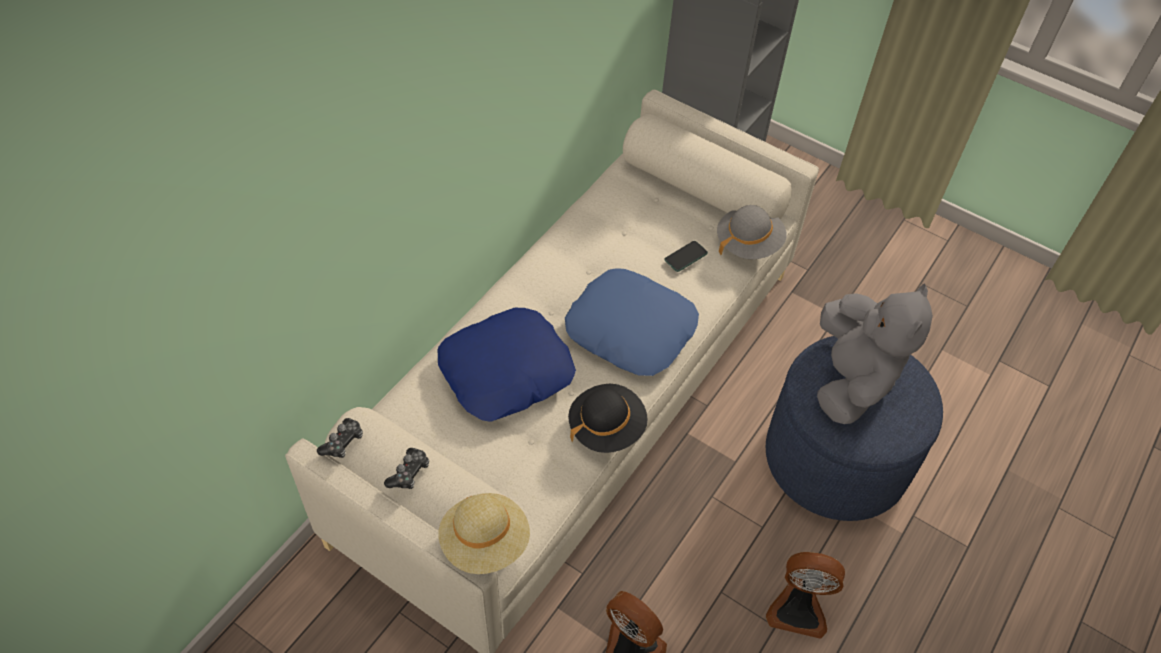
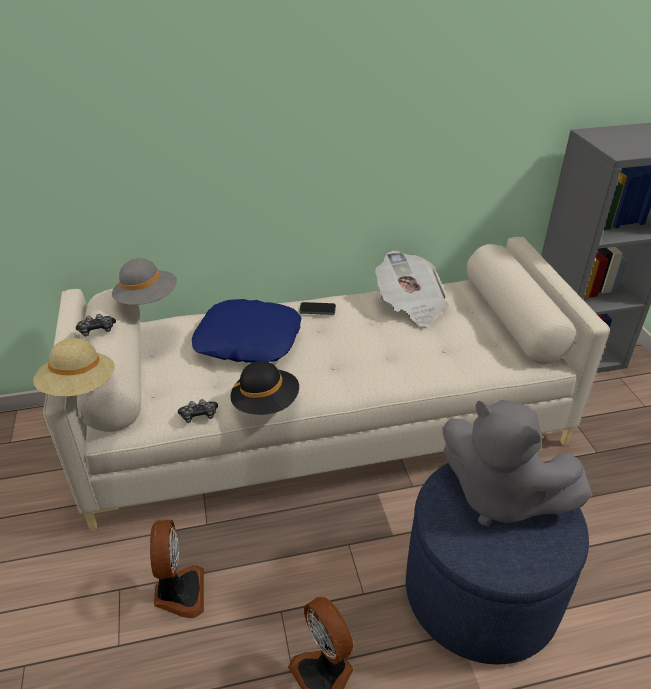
camera: 45 degrees right, 15 degrees down
game controller [317,418,363,458] -> game controller moved to [178,399,218,423]
blue pillow [565,268,699,376] -> none
phone [664,241,708,272] -> phone moved to [299,302,336,315]
grey hat [717,205,787,259] -> grey hat moved to [112,258,177,305]
grey plush toy [817,283,933,424] -> grey plush toy turned 75 degrees clockwise [442,400,592,526]
none -> newspaper [375,250,449,327]

